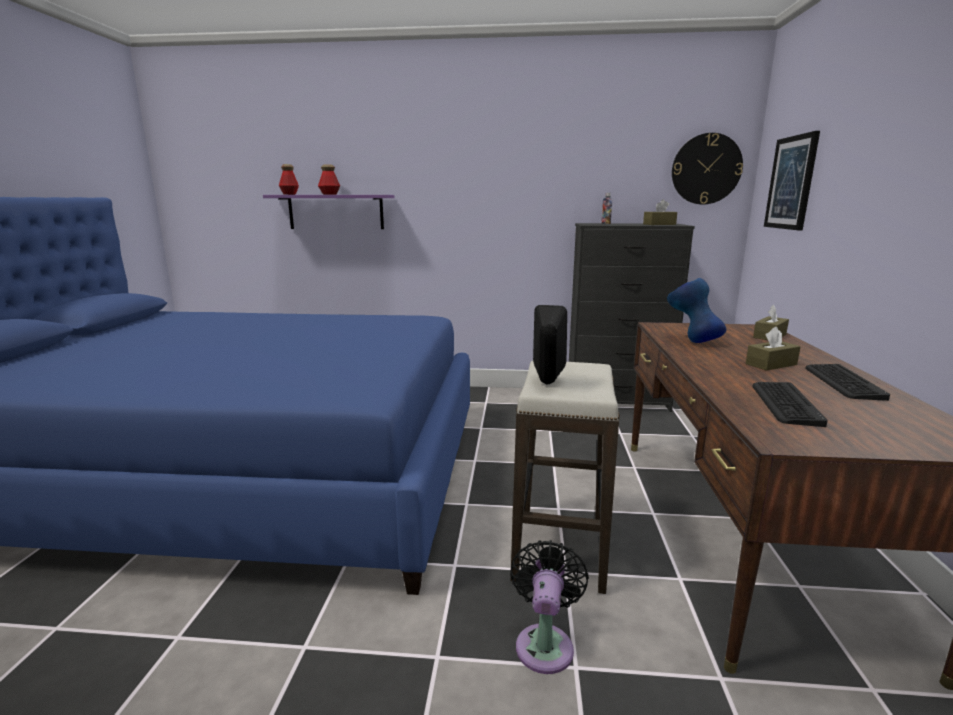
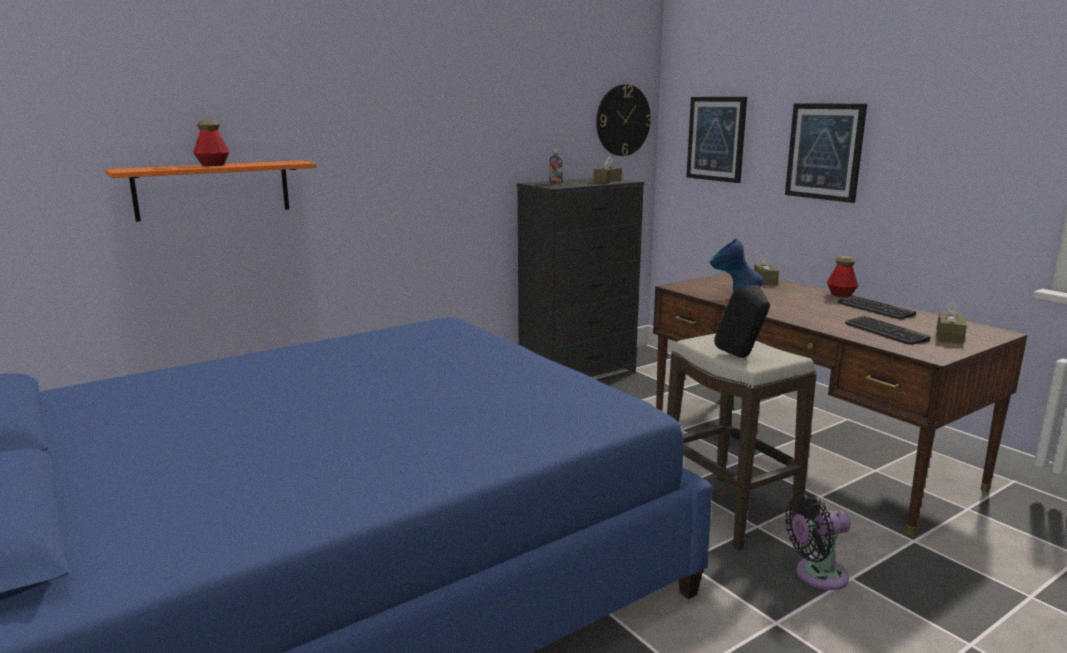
camera: 40 degrees left, 0 degrees up
purple shelf [263,195,395,229] -> orange shelf [105,160,316,222]
bottle [279,164,299,195] -> bottle moved to [827,256,858,297]
black fan [510,540,589,674] -> black fan turned 75 degrees counterclockwise [785,492,851,590]
brown tissue box [746,327,800,371] -> brown tissue box moved to [936,301,967,344]
none -> picture [785,103,867,203]

